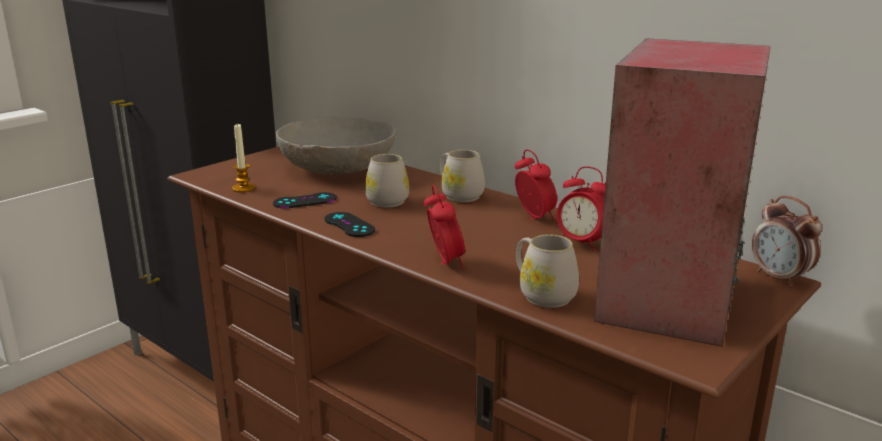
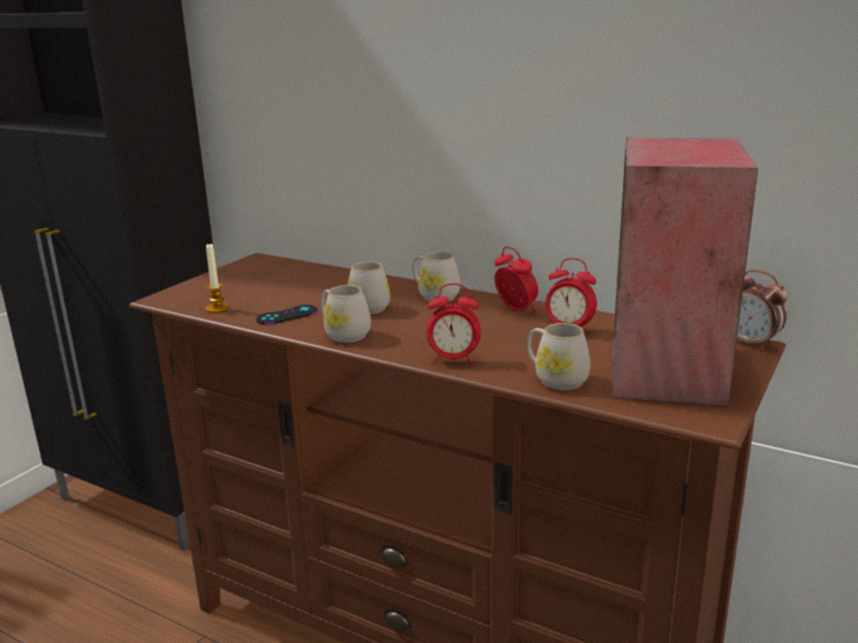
camera: 10 degrees left, 0 degrees up
grey bowl [276,117,397,175] -> none
black game controller [324,212,375,237] -> white mug [320,285,371,343]
alarm clock [424,185,465,269] -> alarm clock turned 120 degrees clockwise [426,283,481,365]

